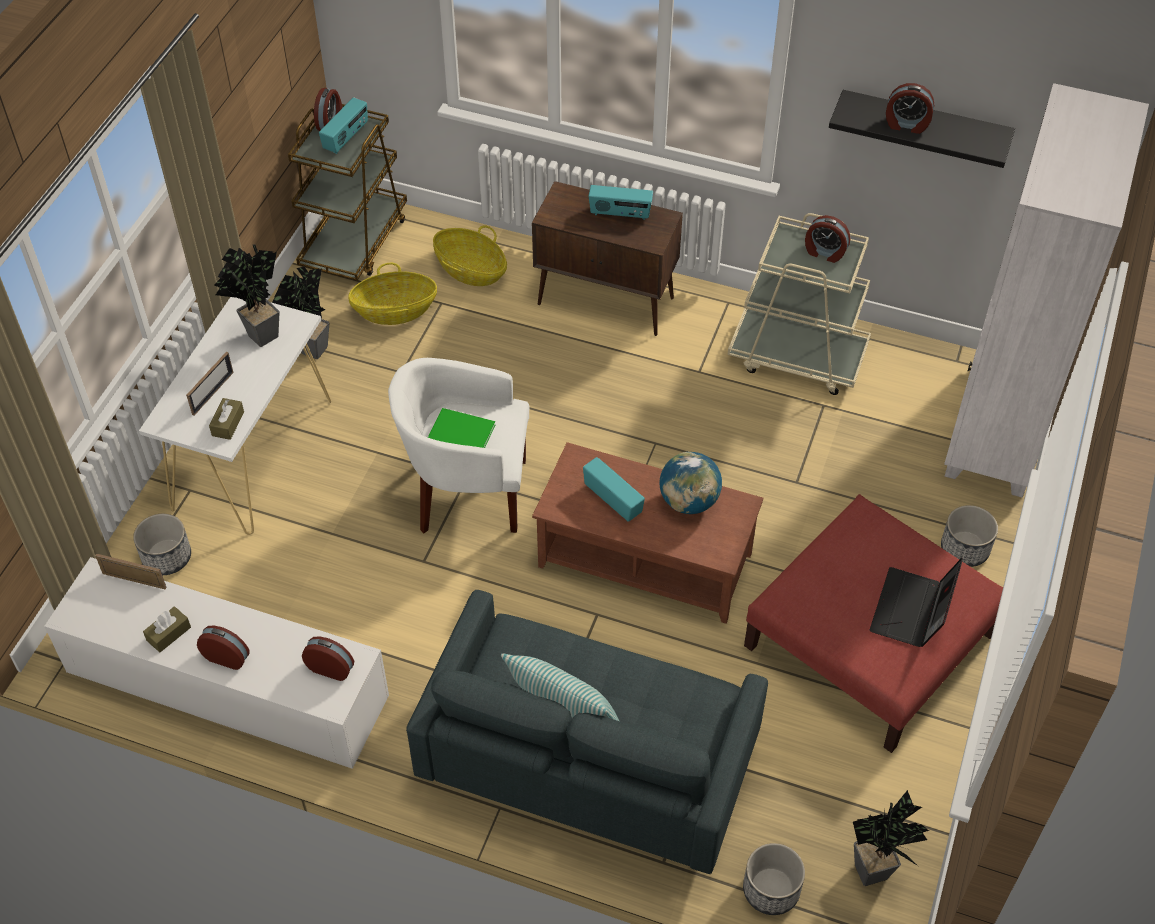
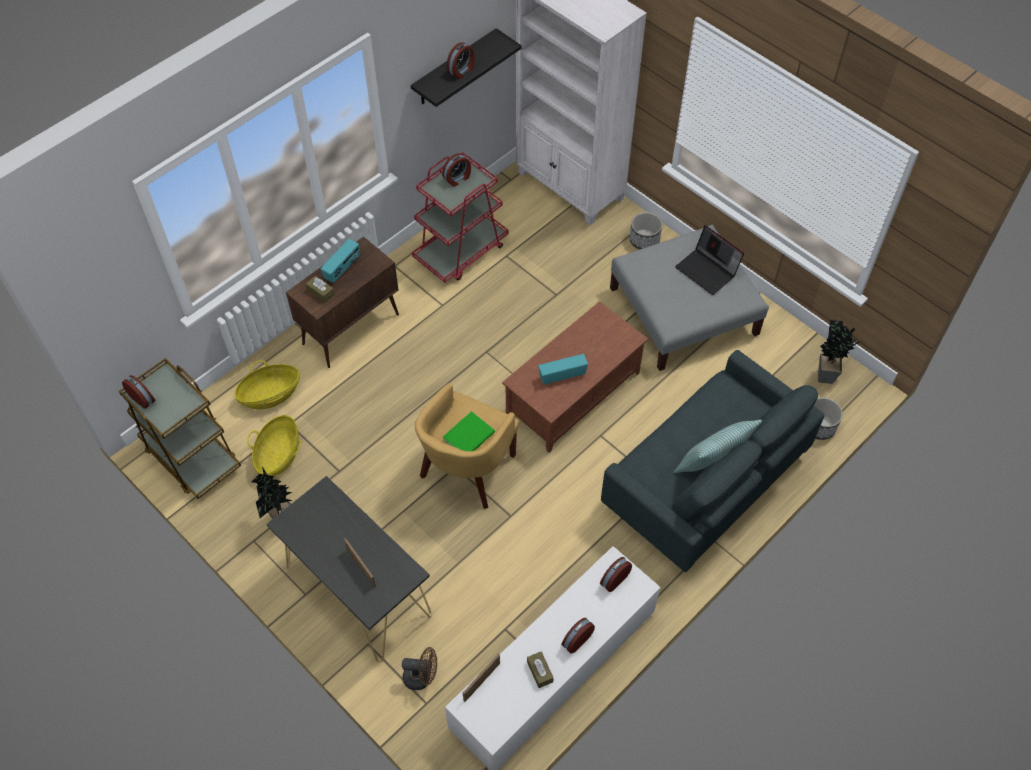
camera: 65 degrees left, 5 degrees up
planter [133,514,191,575] -> brown fan [402,647,437,690]
white console table [139,297,331,535] -> black console table [266,476,431,662]
brown tissue box [209,398,244,440] -> brown tissue box moved to [306,276,335,303]
potted plant [214,244,280,347] -> none
radio [319,97,368,154] -> none
white armchair [388,358,529,533] -> yellow armchair [415,383,519,509]
globe [659,452,722,514] -> none
beige cart [727,213,871,395] -> red cart [412,152,509,283]
red ottoman [744,494,1003,753] -> grey ottoman [610,224,769,371]

